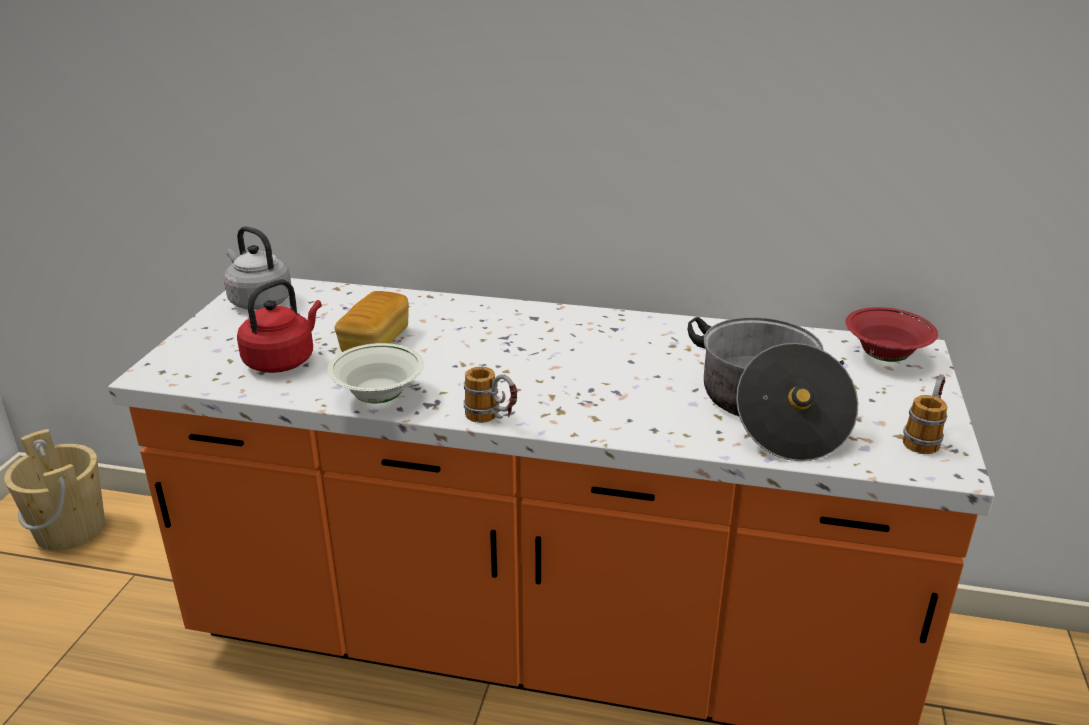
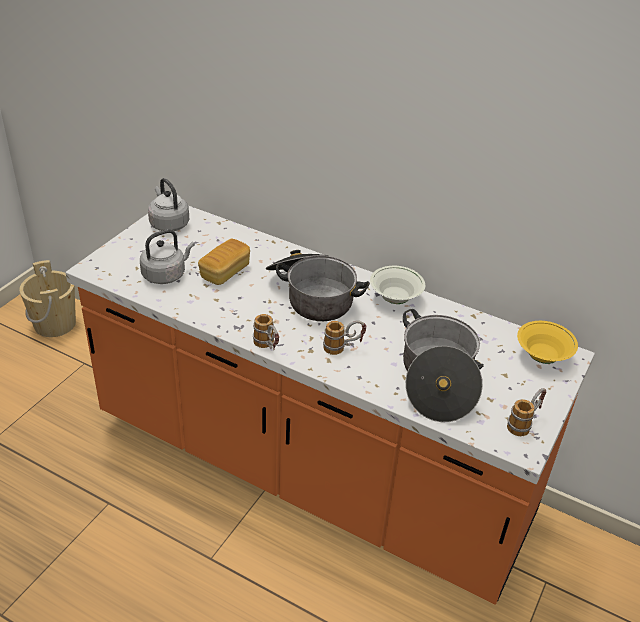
camera: 15 degrees right, 10 degrees up
red kettle [237,279,322,373] -> grey kettle [140,229,195,284]
white bowl [327,343,424,404] -> white bowl moved to [370,266,425,304]
red bowl [845,307,938,362] -> yellow bowl [517,321,578,364]
none -> cooking pot [266,250,370,321]
none -> mug [323,320,366,355]

